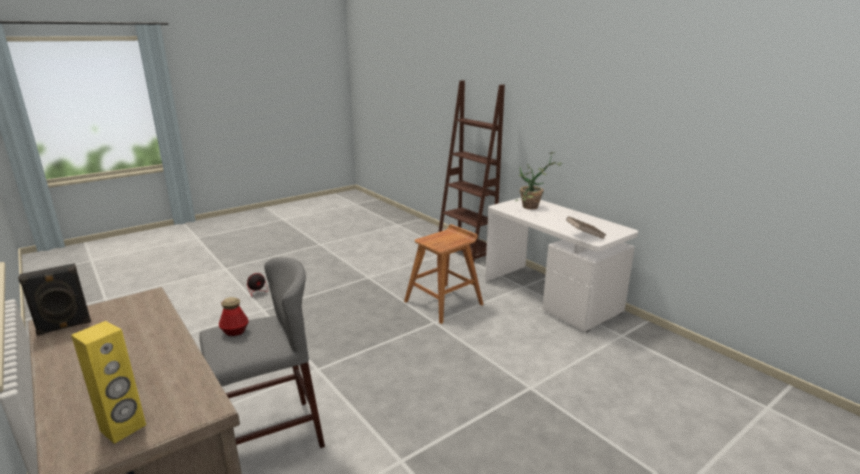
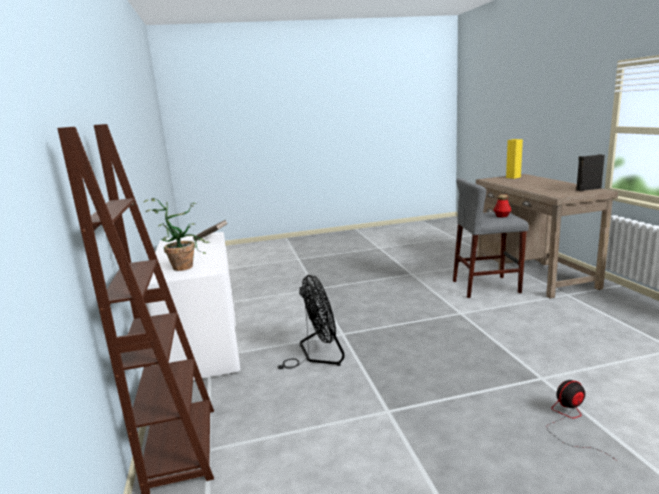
camera: 155 degrees left, 5 degrees down
brown stool [404,224,484,324] -> black fan [277,275,344,369]

